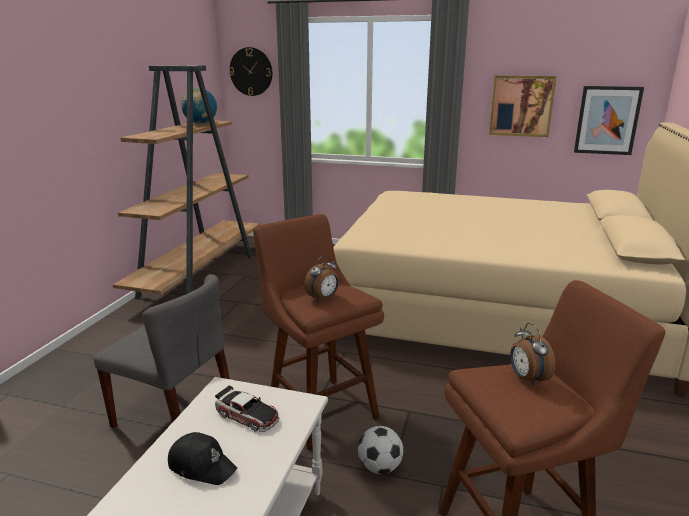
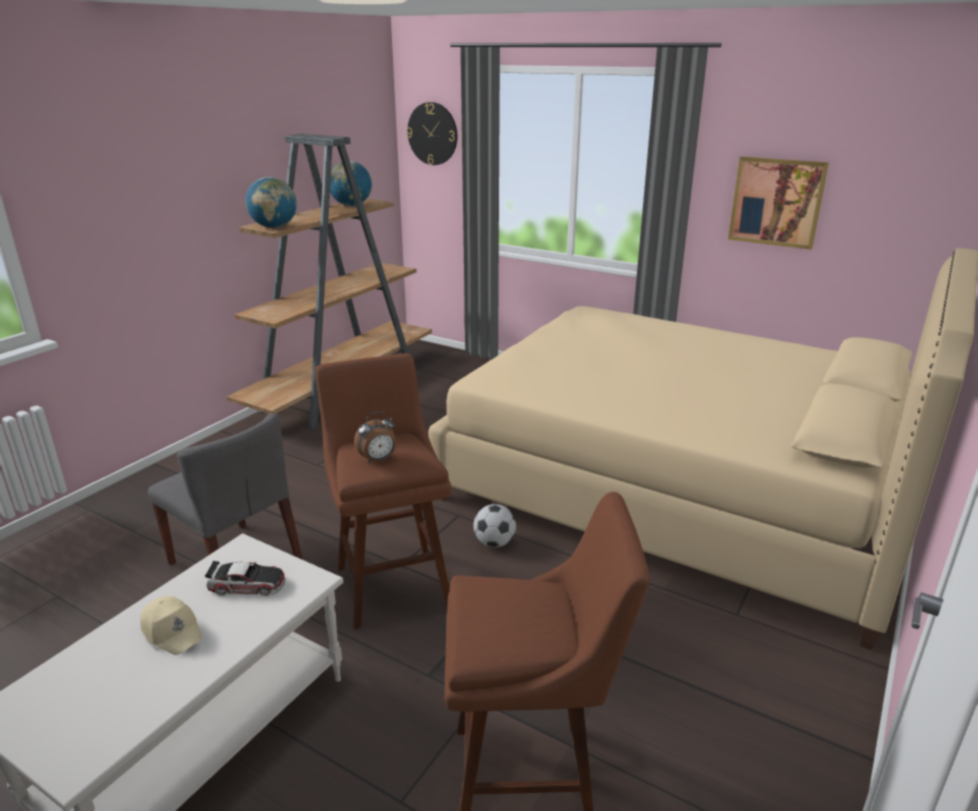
camera: 15 degrees right, 5 degrees up
black cap [168,432,237,485] -> beige cap [140,596,203,655]
toy car [215,385,279,432] -> toy car turned 45 degrees counterclockwise [205,561,285,596]
football [358,426,403,474] -> football moved to [473,504,516,547]
alarm clock [510,323,556,386] -> none
picture [574,86,644,155] -> none
none -> globe [245,177,297,228]

